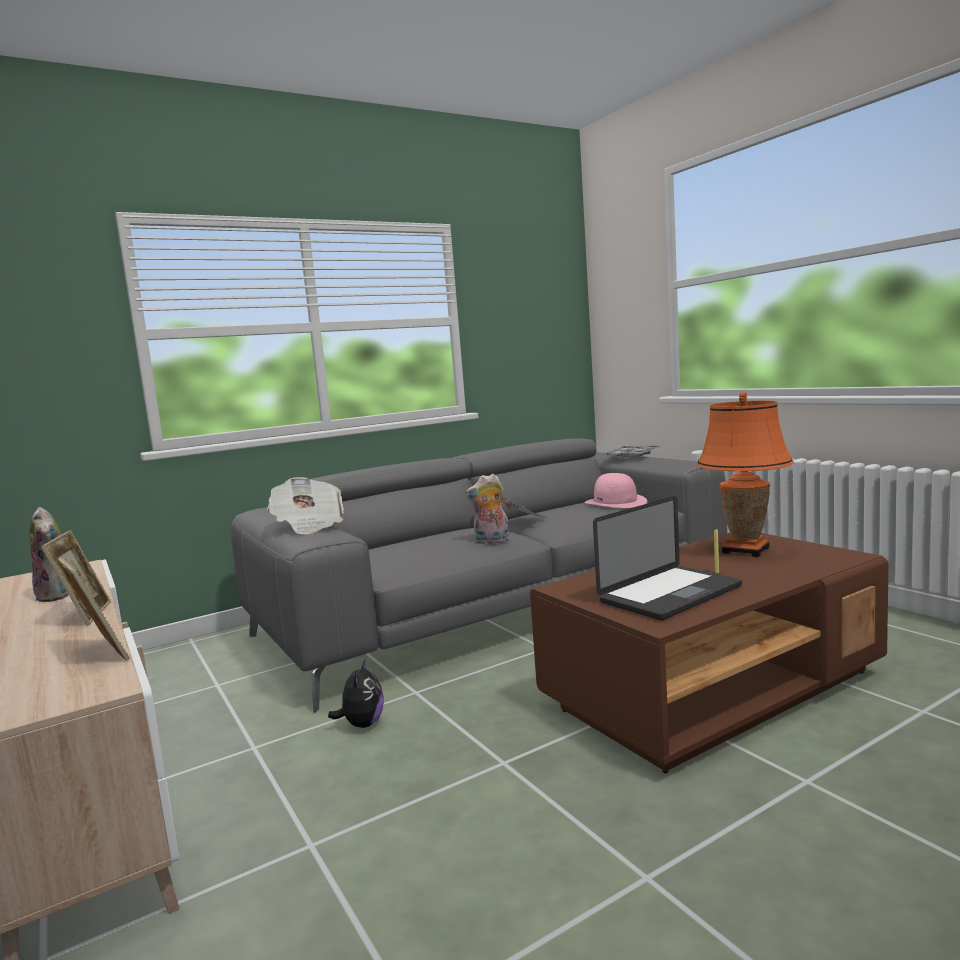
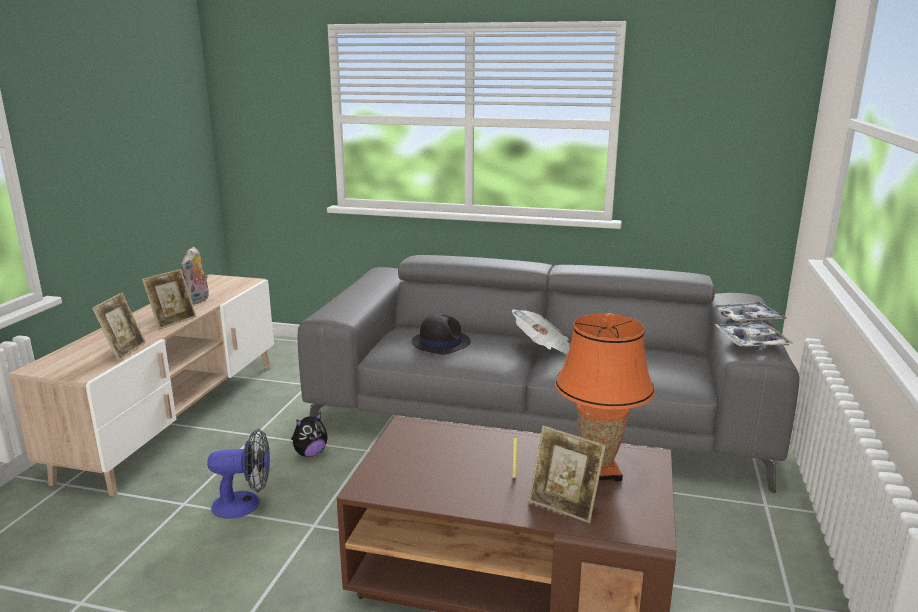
camera: 45 degrees right, 10 degrees up
newspaper [267,477,344,535] -> none
plush toy [465,474,510,544] -> none
pink hat [585,473,647,508] -> none
laptop [593,496,742,620] -> none
none -> fan [207,429,270,519]
none -> black hat [412,313,471,355]
none -> picture frame [528,426,606,523]
none -> tray [715,322,794,350]

